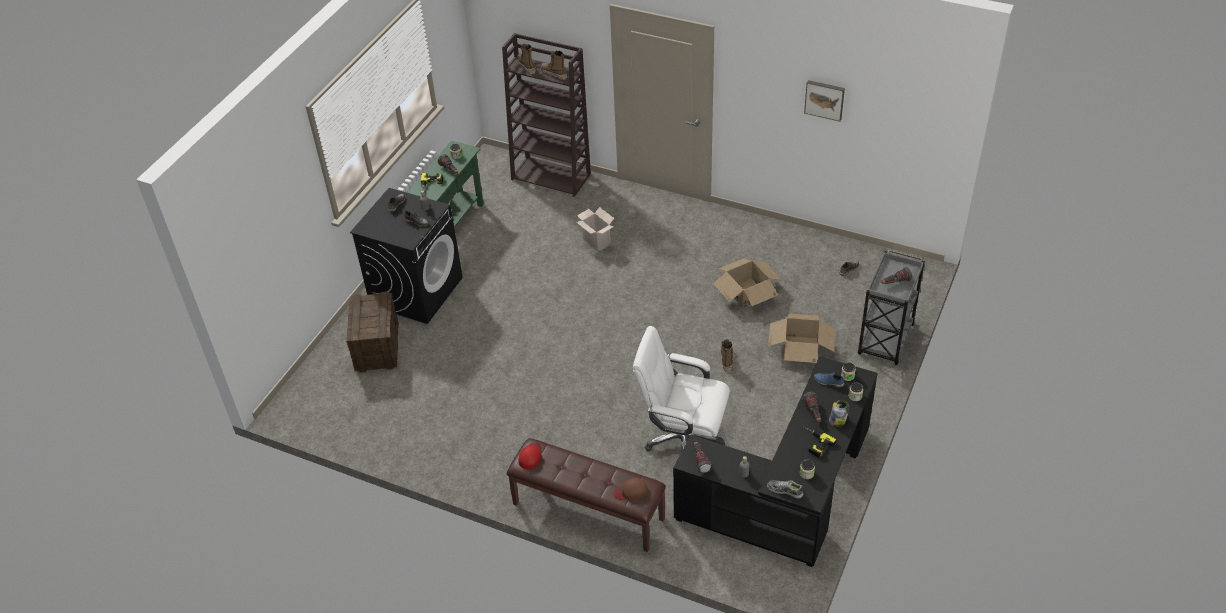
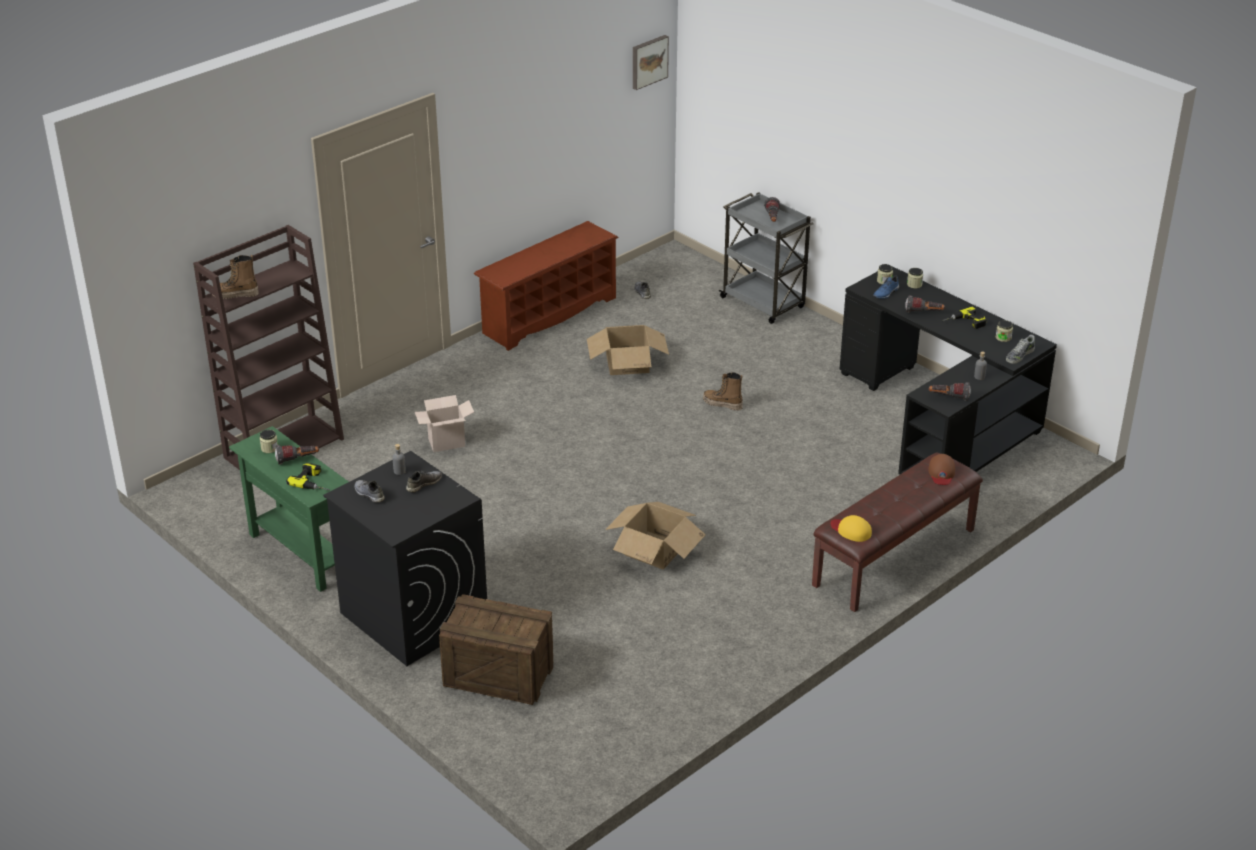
camera: 70 degrees left, 10 degrees down
red cap [519,442,541,469] -> yellow cap [831,515,872,542]
boot [541,51,567,80] -> none
white office chair [633,326,730,451] -> none
cardboard box [768,313,835,363] -> cardboard box moved to [605,502,705,569]
picture [804,80,845,122] -> picture moved to [633,35,669,90]
jar [829,400,849,427] -> none
none -> brown shoe rack [474,221,619,351]

